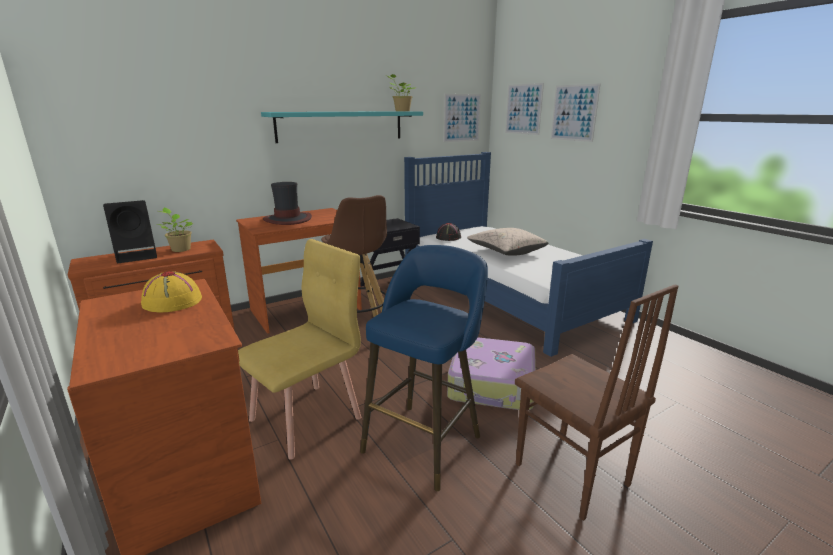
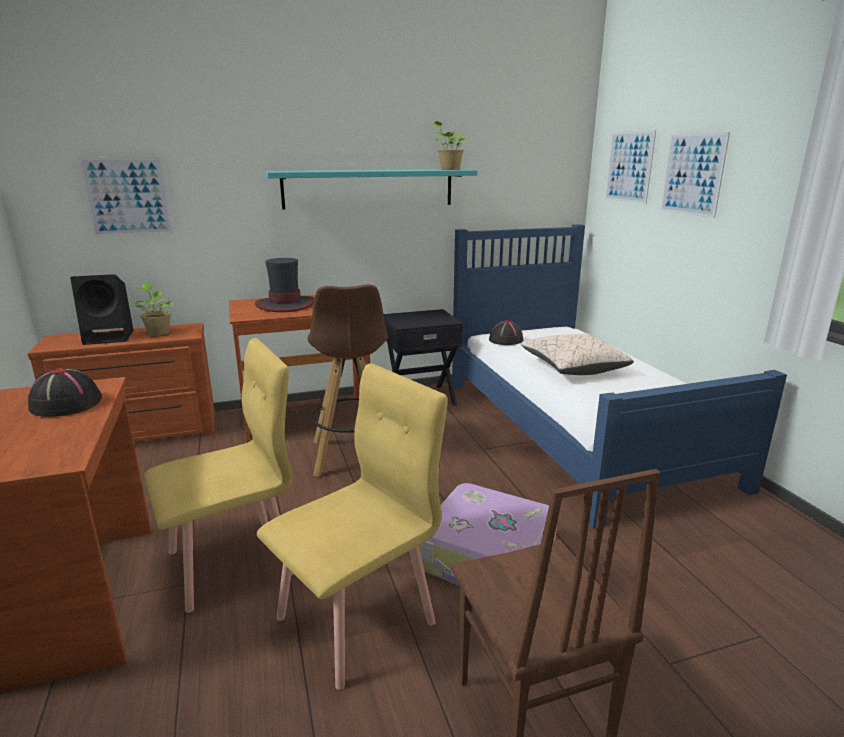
camera: 15 degrees right, 0 degrees up
yellow hat [141,271,202,312] -> black hat [28,368,102,417]
blue stool [360,245,488,491] -> yellow chair [257,363,447,690]
picture [444,94,481,142] -> picture moved to [78,157,174,237]

